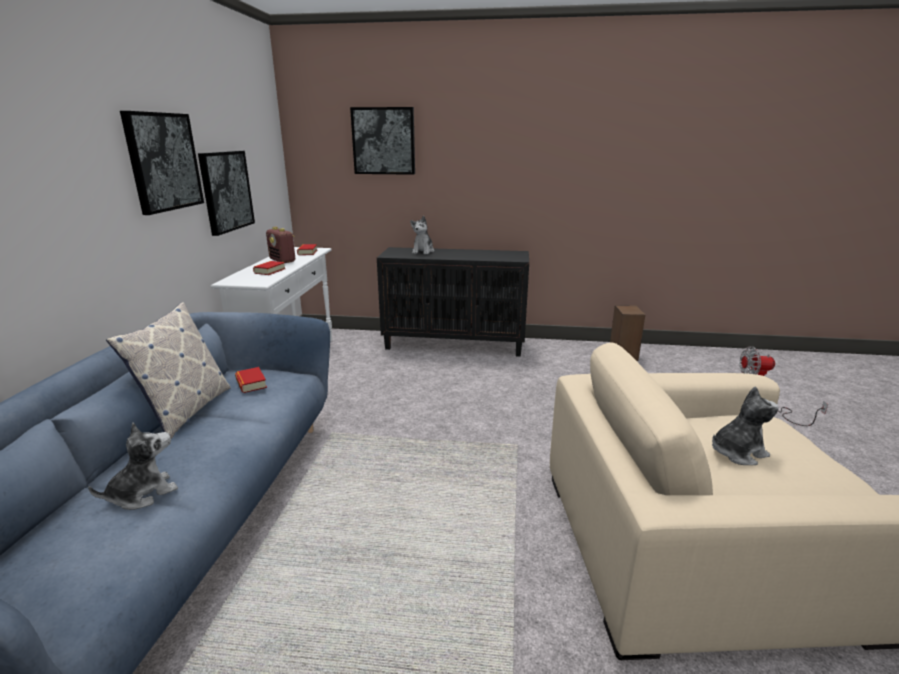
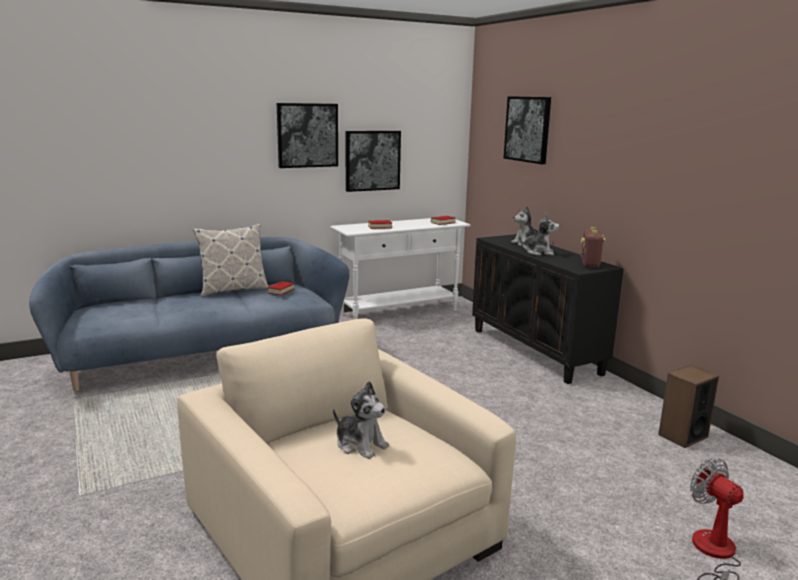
camera: 55 degrees right, 5 degrees down
plush toy [88,422,178,510] -> plush toy moved to [519,213,560,256]
radio [266,227,295,263] -> radio moved to [581,227,606,268]

